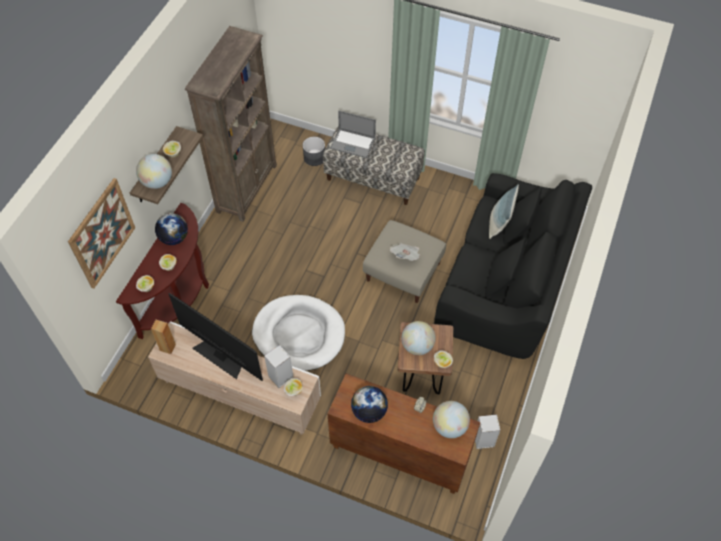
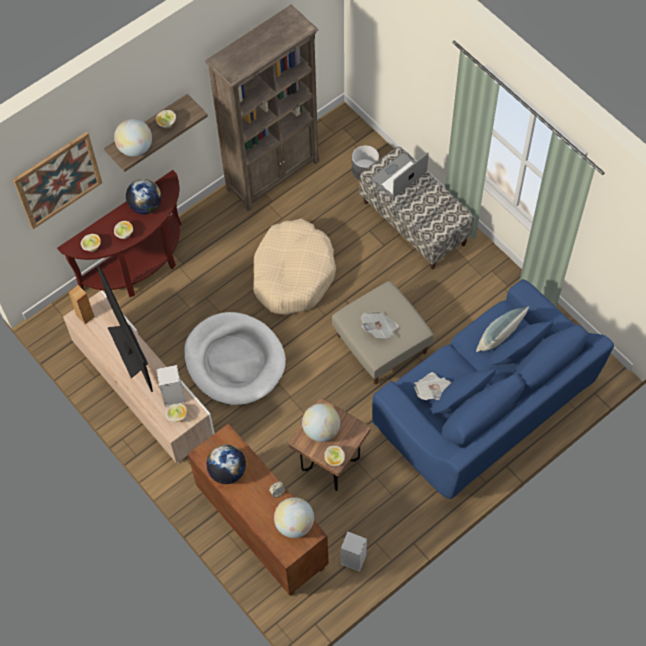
camera: 30 degrees right, 5 degrees up
laptop [330,110,376,158] -> laptop turned 90 degrees clockwise [370,152,429,199]
black sofa [434,173,592,359] -> blue sofa [372,279,614,499]
none -> beige dog bed [253,219,336,315]
none -> newspaper [414,372,451,400]

